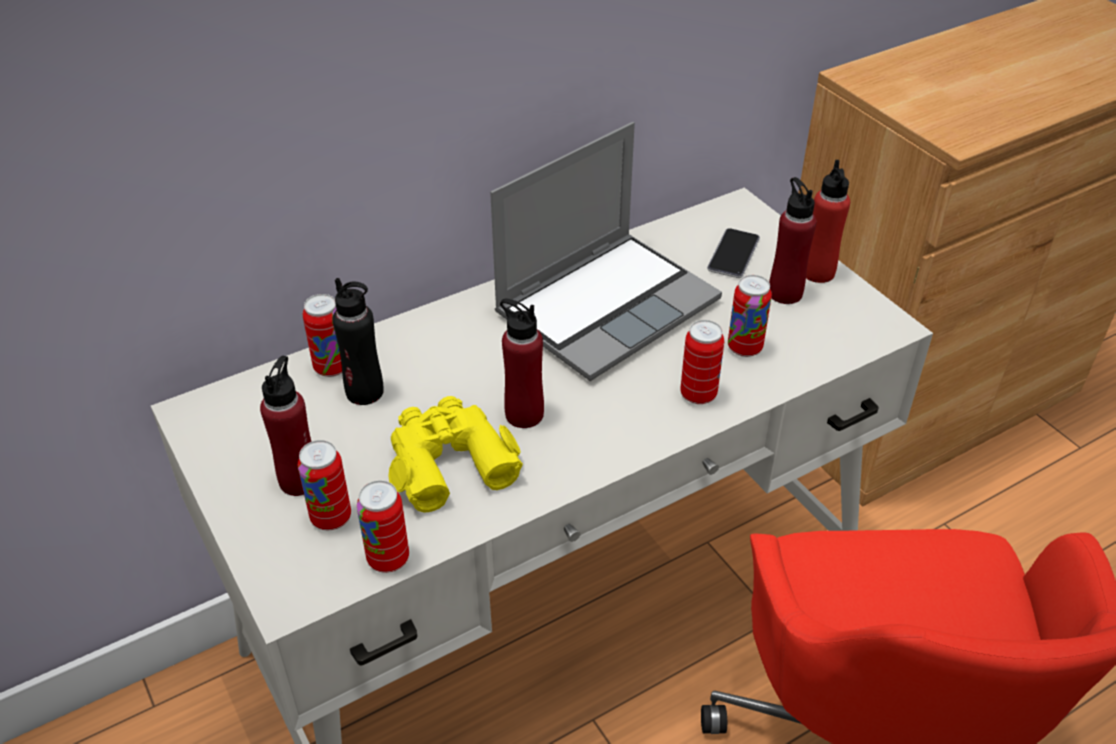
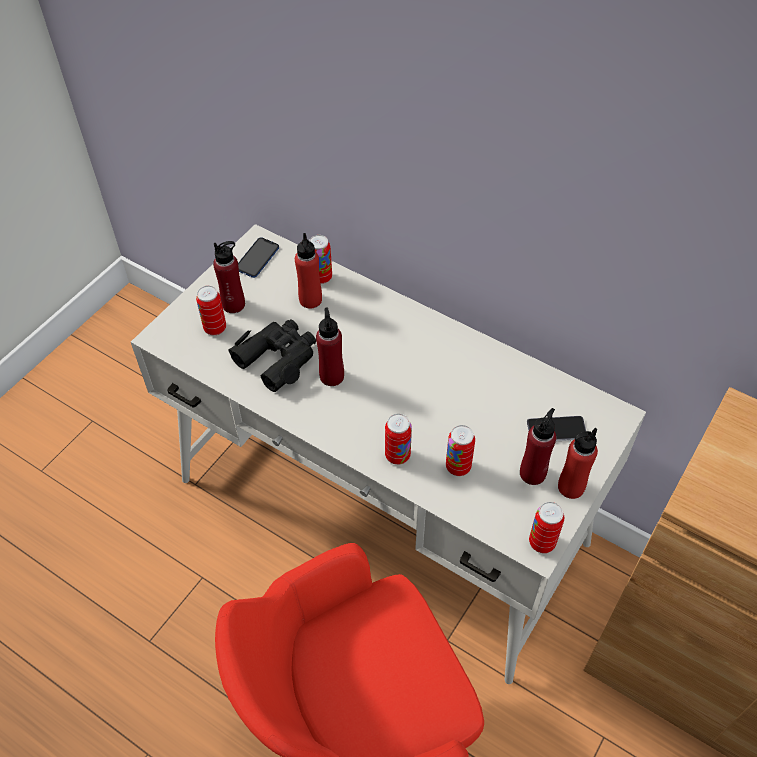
camera: 65 degrees right, 10 degrees up
black bottle [332,278,384,405] -> red bottle [295,233,322,308]
can [357,480,409,573] -> can moved to [529,502,564,553]
yellow binoculars [388,396,523,513] -> black binoculars [228,320,316,392]
laptop [490,122,722,381] -> none
none -> phone [238,237,279,278]

